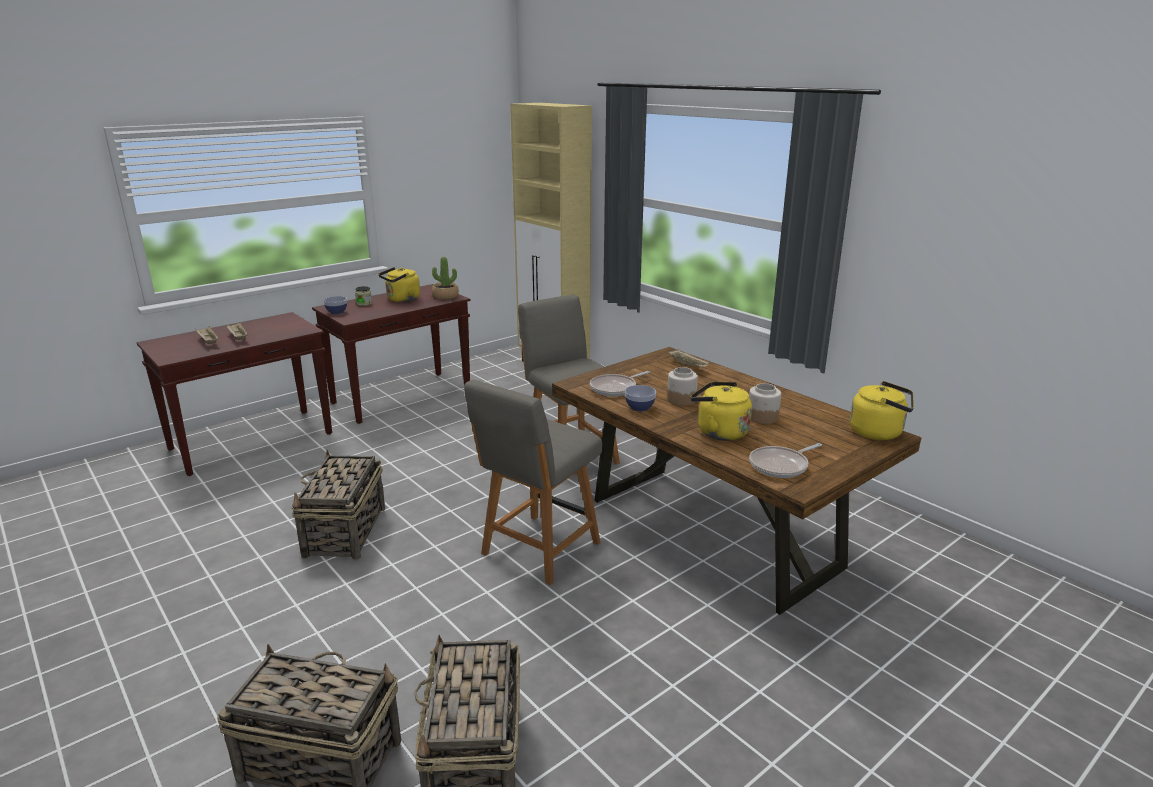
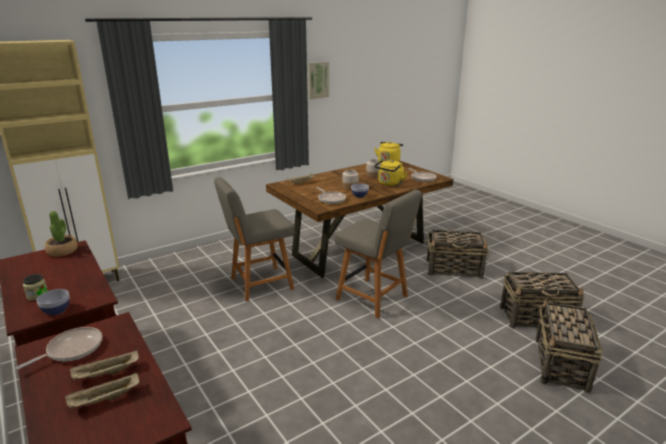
camera: 85 degrees left, 0 degrees up
basket [291,450,385,560] -> basket moved to [427,230,489,279]
yellow kettle [378,267,420,302] -> none
none -> frying pan [15,327,102,370]
none -> picture [308,62,329,99]

